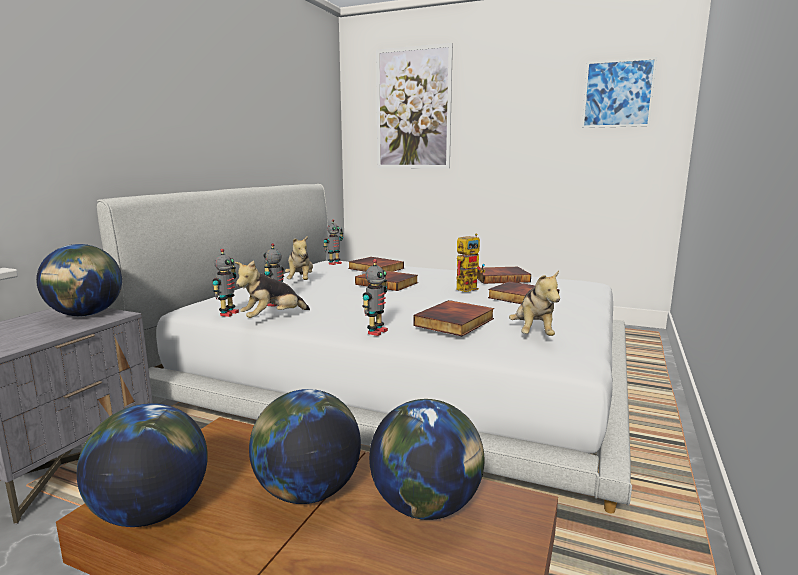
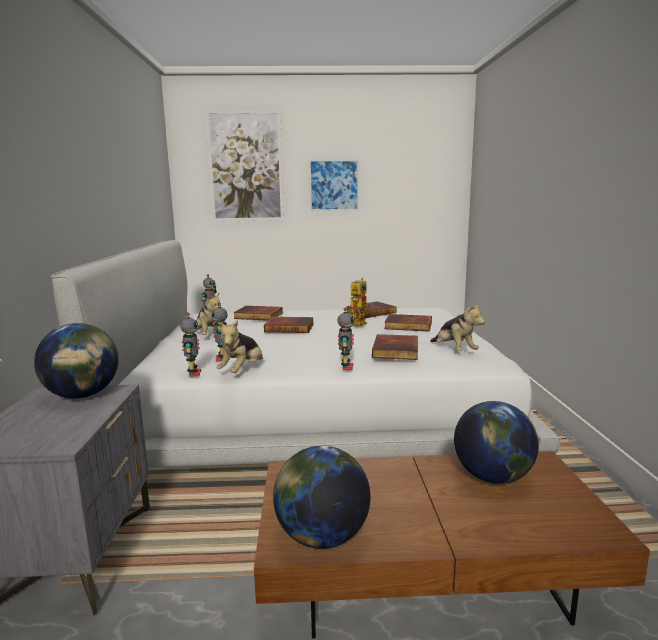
camera: 25 degrees left, 0 degrees up
globe [249,389,361,504] -> none
picture [582,57,657,128] -> picture moved to [309,159,359,211]

